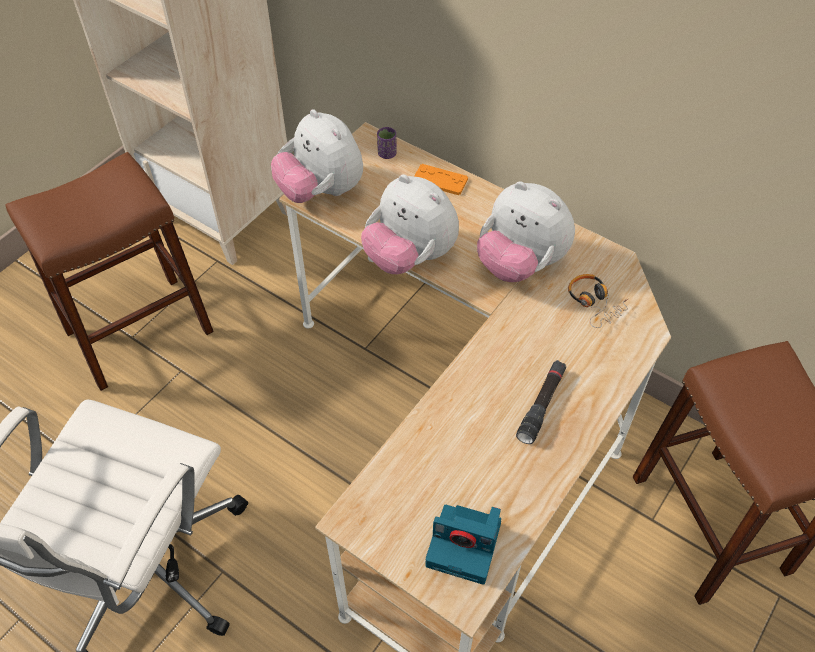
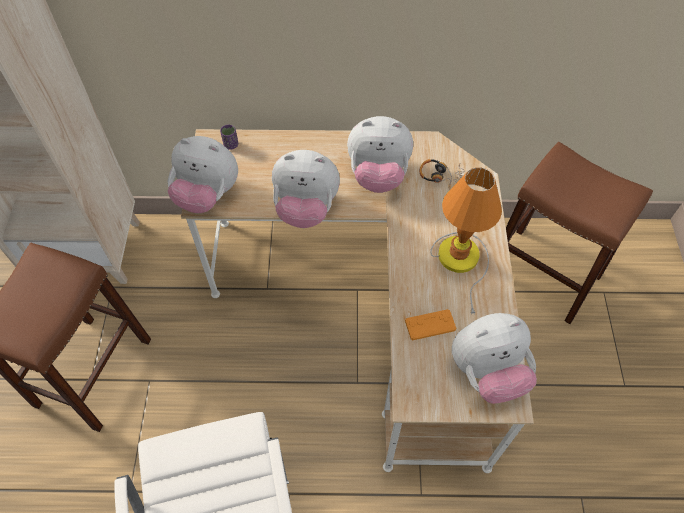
camera: 35 degrees left, 5 degrees up
orange game controller [414,164,468,195] -> orange game controller moved to [405,309,456,341]
camera [425,505,501,585] -> plush toy [452,313,537,404]
black flashlight [516,360,566,444] -> table lamp [430,168,502,315]

